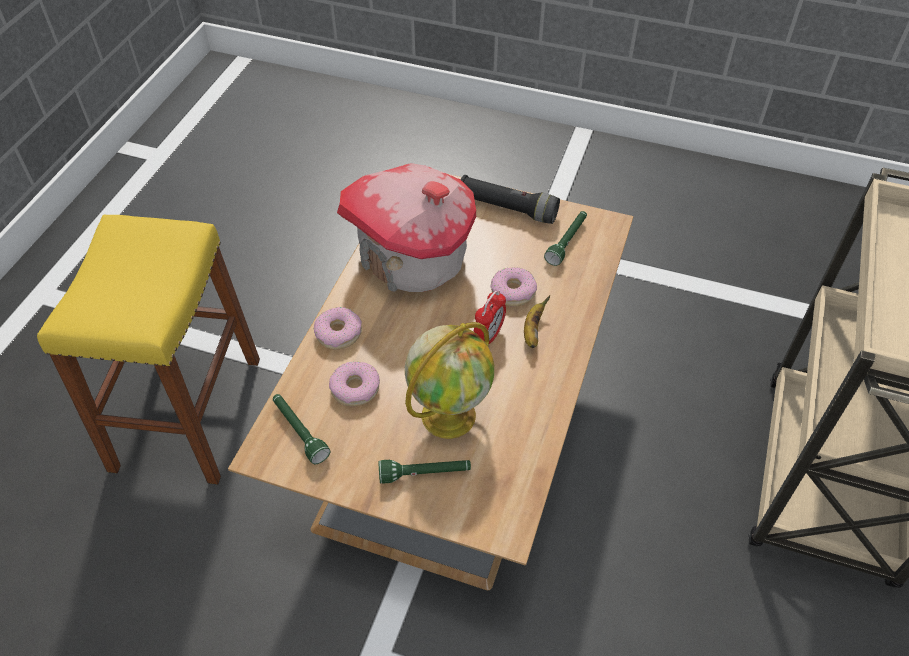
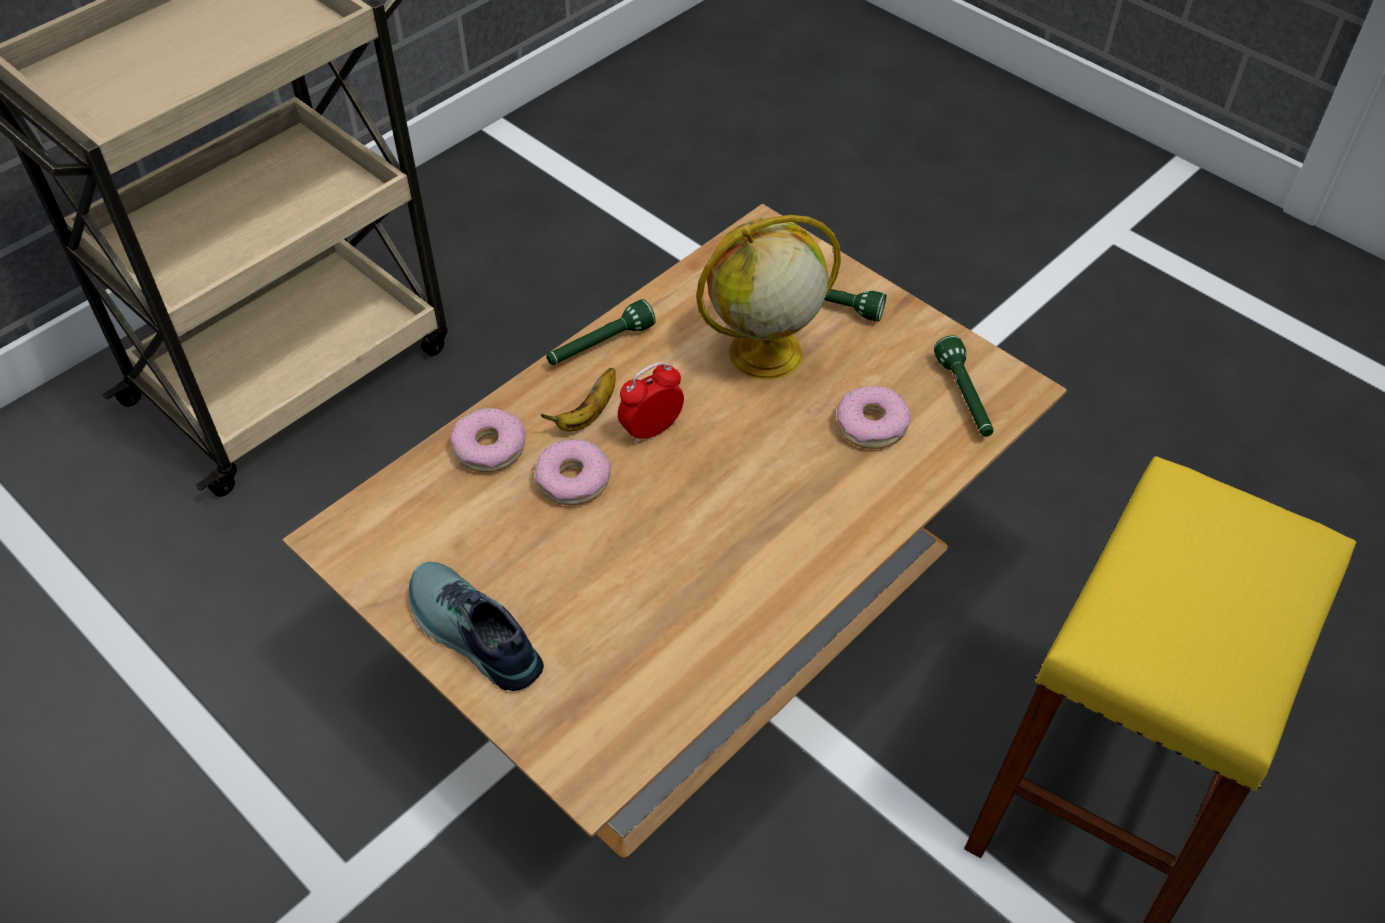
camera: 155 degrees left, 0 degrees up
donut [314,307,362,350] -> donut moved to [451,408,526,472]
toy house [337,163,476,292] -> none
black flashlight [461,175,560,224] -> shoe [408,562,544,691]
green flashlight [544,211,587,266] -> green flashlight moved to [546,299,656,365]

